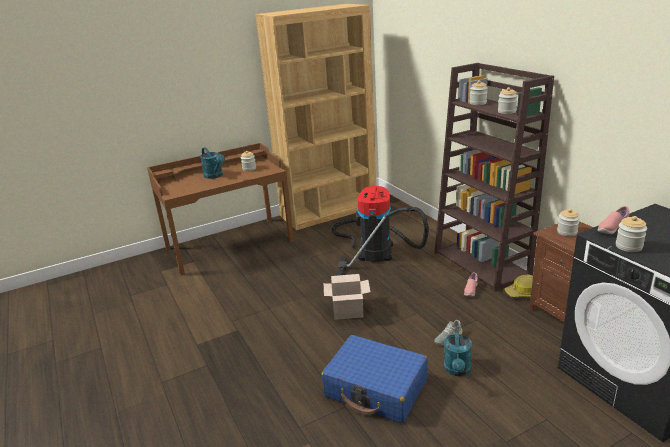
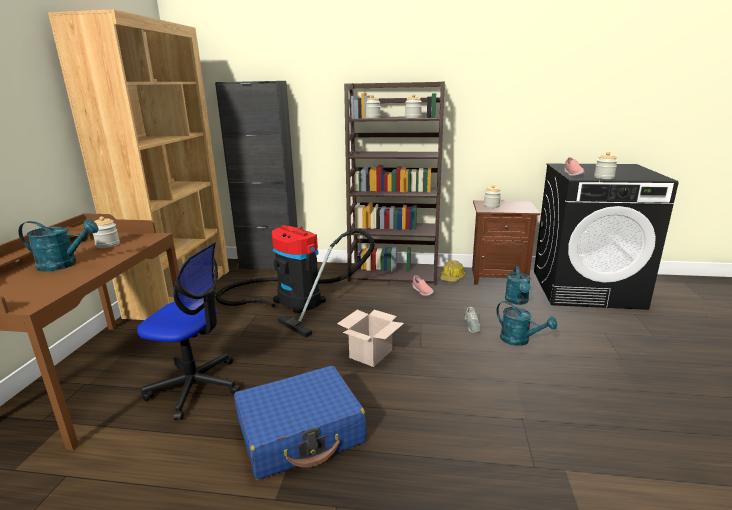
camera: 55 degrees left, 5 degrees down
blue suitcase [321,335,428,424] -> blue suitcase moved to [234,366,366,480]
none -> office chair [137,242,240,420]
none -> black cabinet [215,81,298,270]
none -> turquoise watering can [505,266,531,305]

